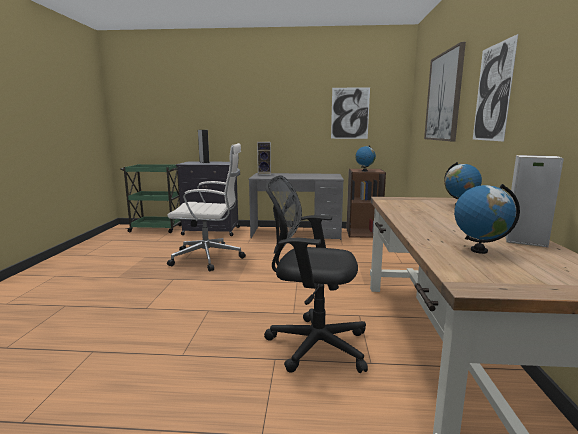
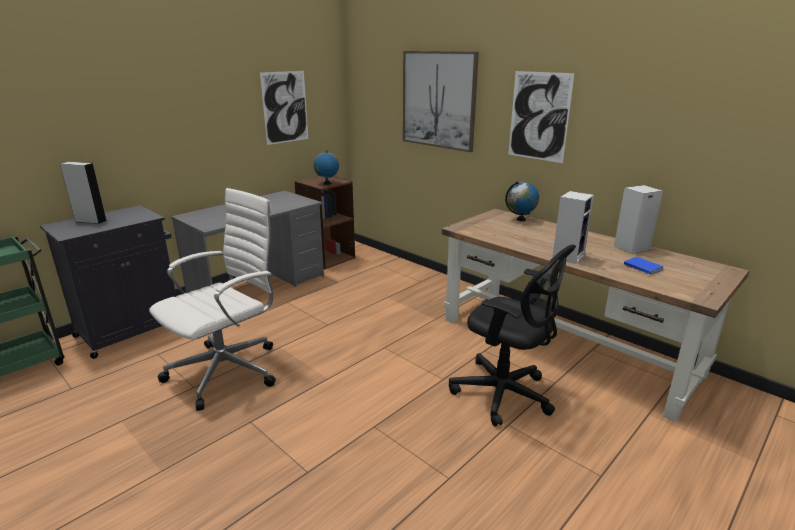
camera: 50 degrees left, 10 degrees up
speaker [257,142,271,175] -> speaker moved to [552,191,594,264]
black office chair [264,175,368,373] -> black office chair turned 105 degrees counterclockwise [449,244,576,427]
globe [454,184,520,254] -> blue book [624,257,663,275]

